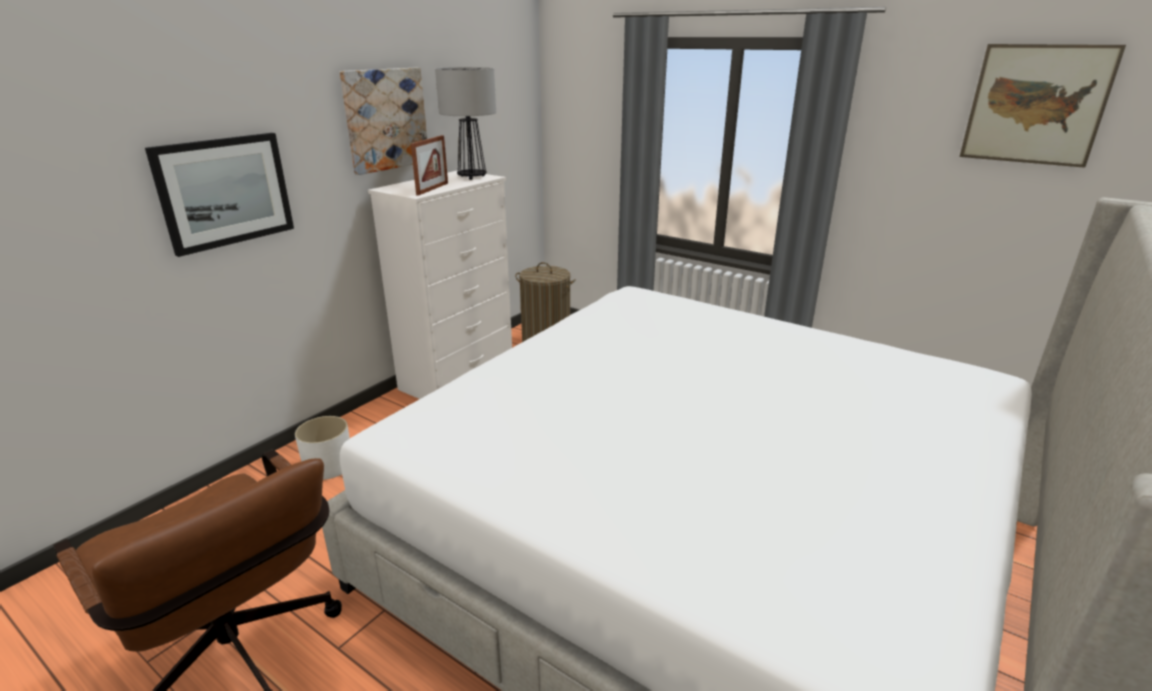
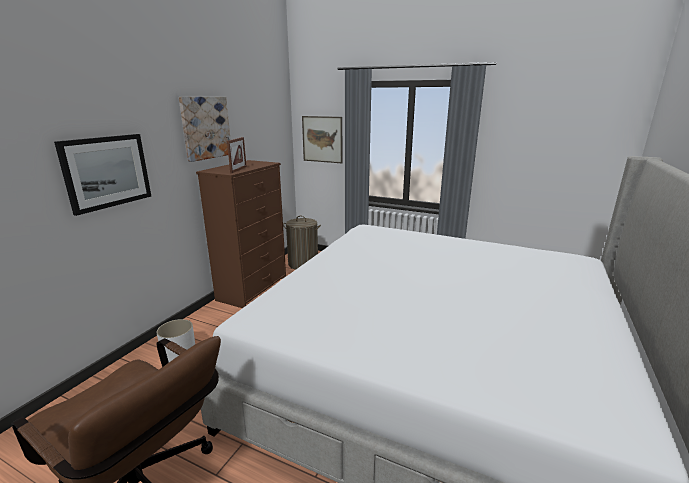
camera: 10 degrees left, 5 degrees down
white dresser [368,170,512,399] -> brown dresser [196,160,286,308]
table lamp [435,67,496,180] -> none
picture [960,44,1126,168] -> picture moved to [302,116,343,163]

